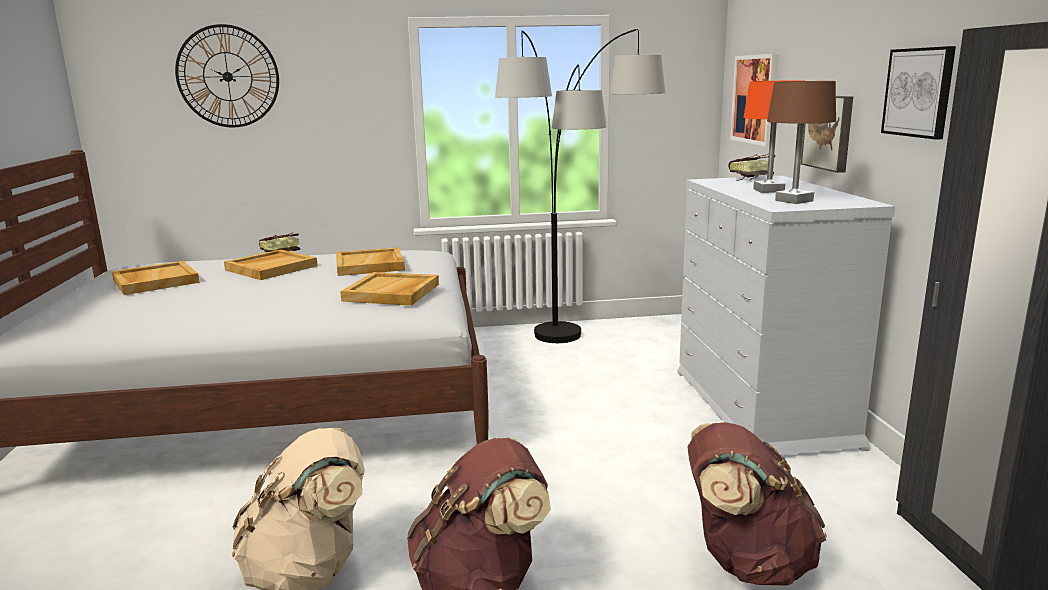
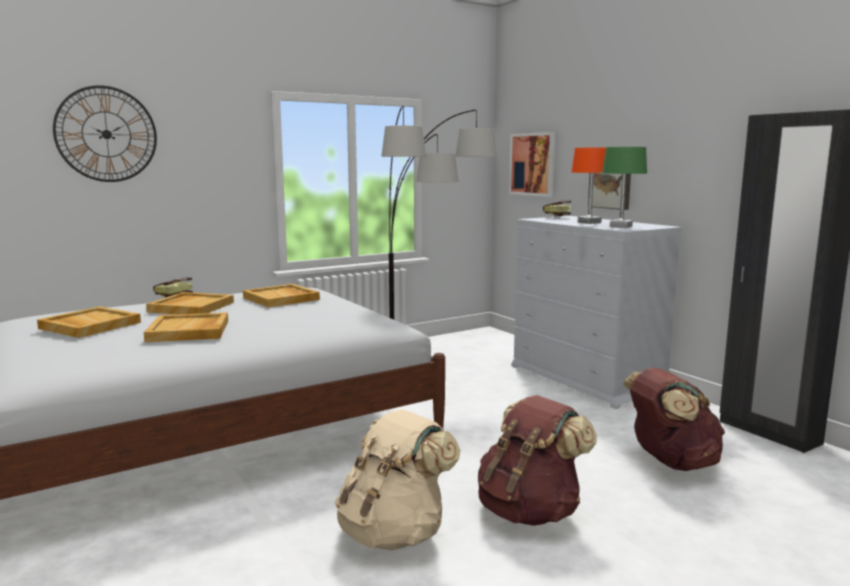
camera: 25 degrees left, 5 degrees down
beige tray [340,272,439,306] -> beige tray moved to [144,312,228,342]
brown table lamp [767,81,836,204] -> green table lamp [602,147,647,228]
picture [881,46,956,140] -> none

